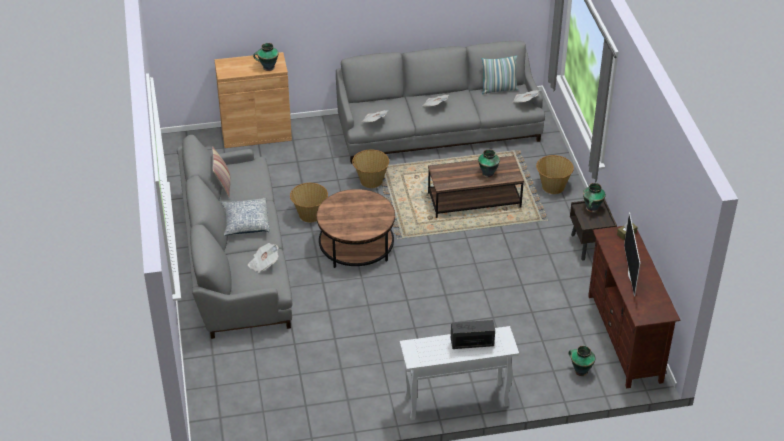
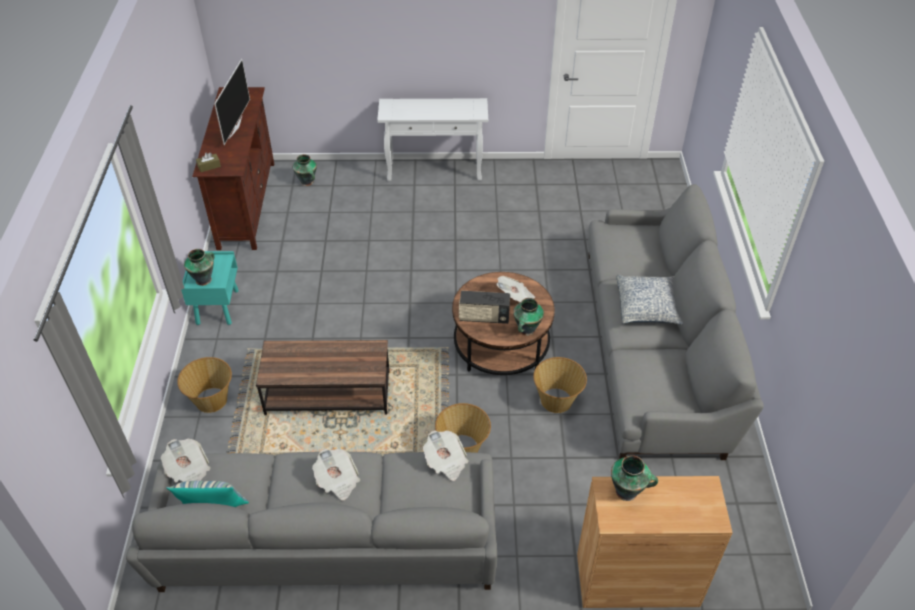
camera: 170 degrees left, 5 degrees up
pillow [212,146,231,198] -> none
newspaper [248,243,279,273] -> newspaper moved to [496,276,535,303]
radio [451,320,495,349] -> radio moved to [459,291,510,324]
vase [478,149,500,178] -> vase moved to [513,298,544,336]
brown nightstand [570,198,617,261] -> turquoise nightstand [181,251,239,325]

